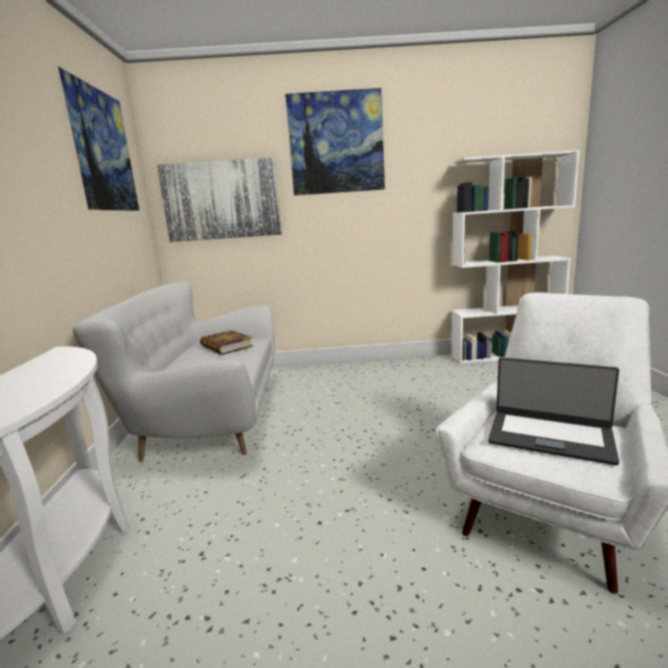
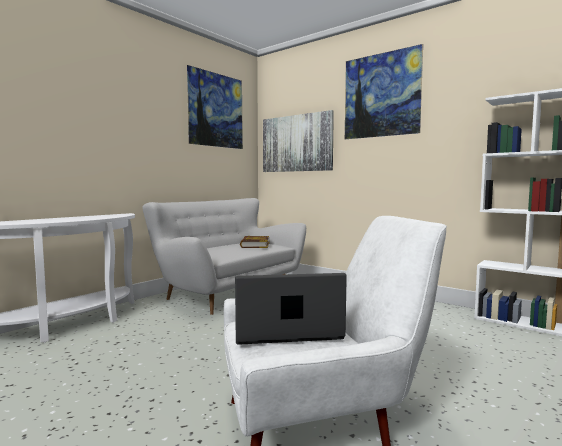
camera: 40 degrees right, 10 degrees down
laptop [488,357,619,465] -> laptop turned 105 degrees clockwise [235,273,347,345]

